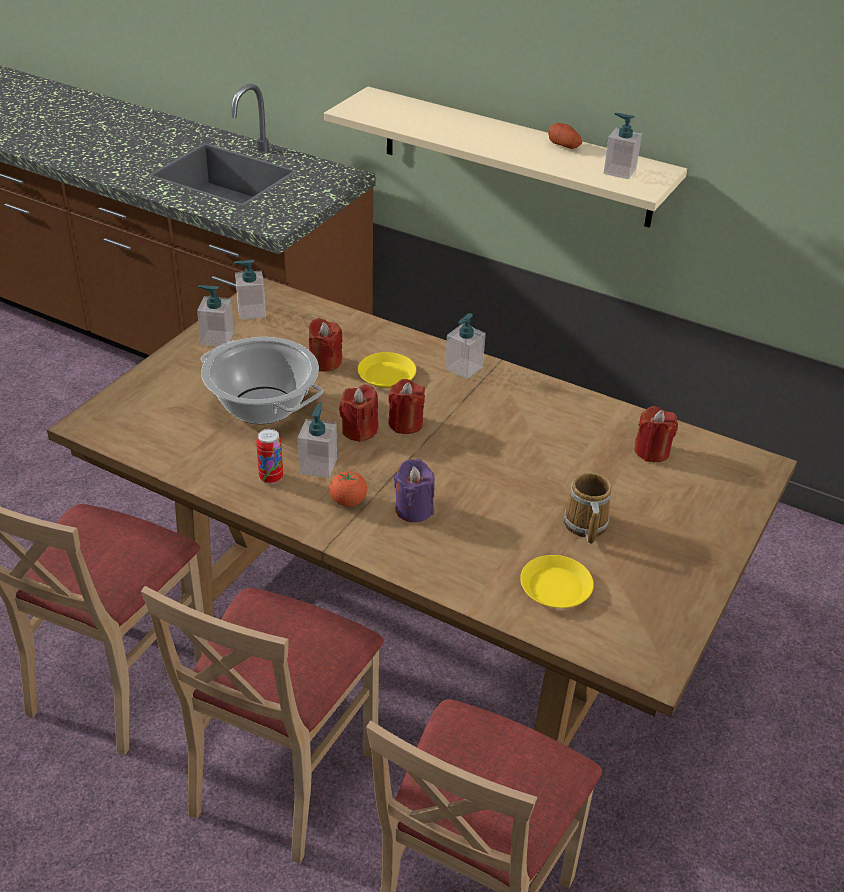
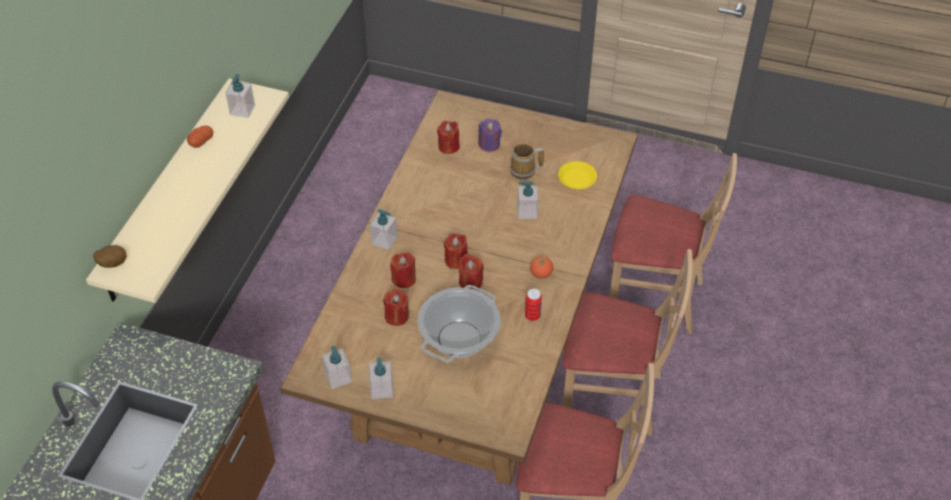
camera: 100 degrees left, 10 degrees up
soap dispenser [298,402,337,478] -> soap dispenser moved to [517,181,538,219]
yellow plate [357,352,416,388] -> red candle [390,252,416,288]
purple candle [394,459,435,522] -> purple candle moved to [478,118,502,152]
none -> potato [93,245,127,268]

